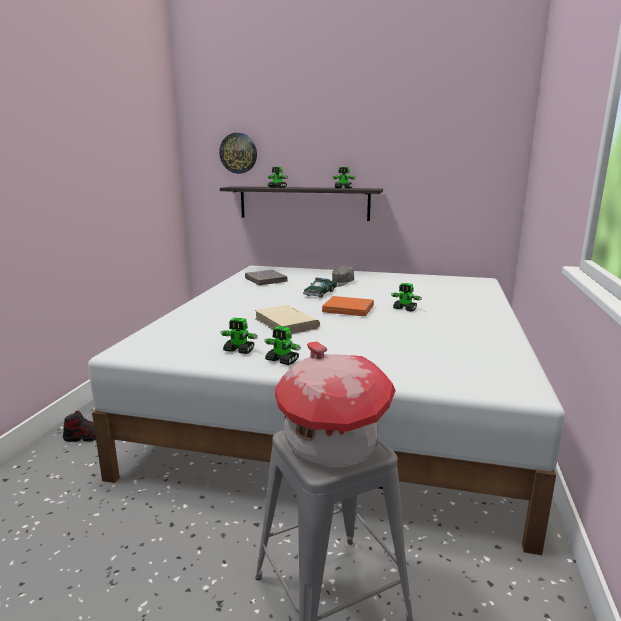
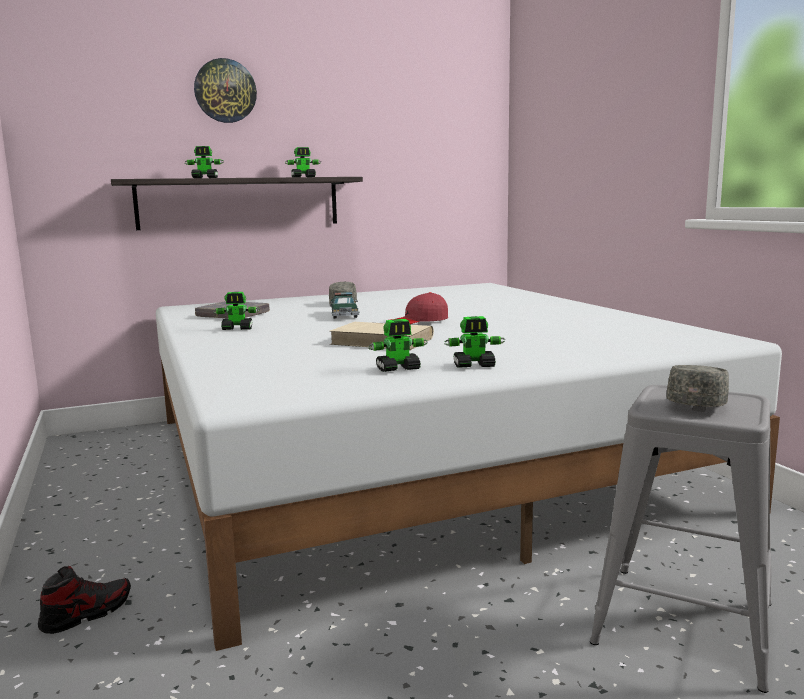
camera: 35 degrees left, 5 degrees down
wall clock [219,133,257,174] -> wall clock moved to [194,58,257,123]
toy house [275,342,396,468] -> grey cap [666,365,729,407]
orange book [322,296,374,316] -> red cap [391,292,448,324]
toy robot [391,283,422,311] -> toy robot moved to [213,292,260,330]

